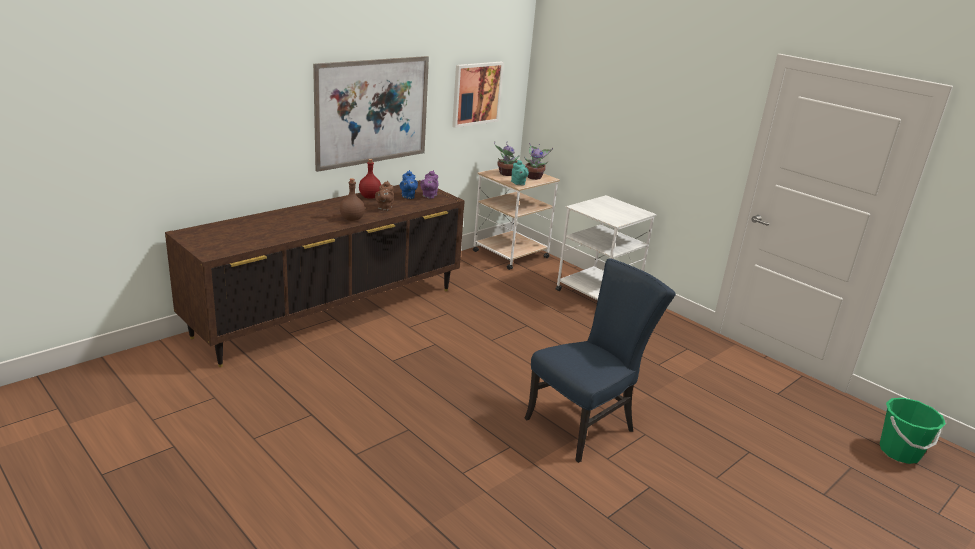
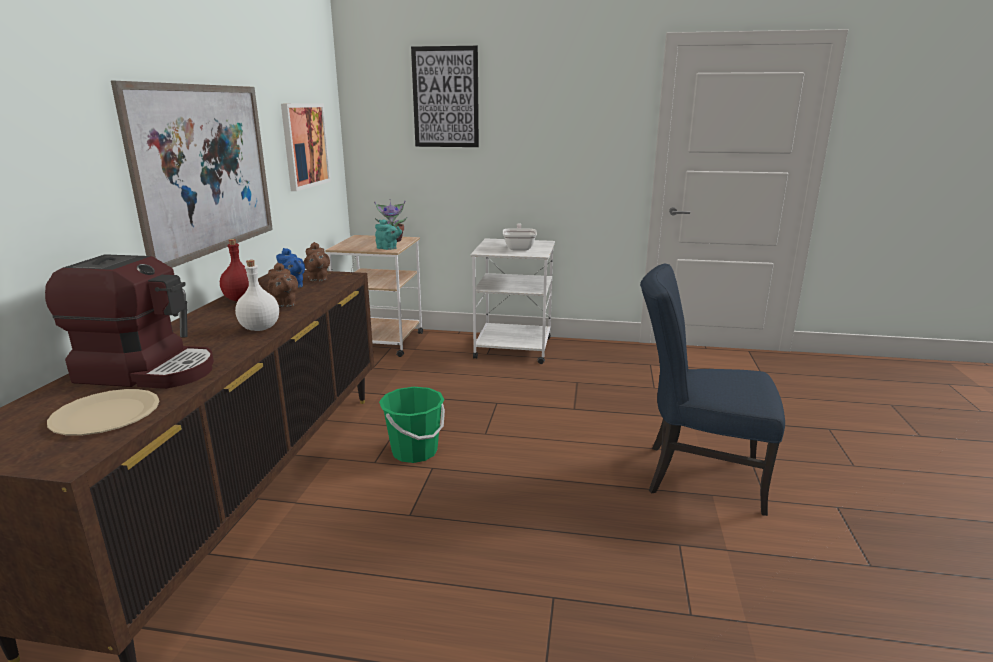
camera: 35 degrees left, 5 degrees down
brown bottle [340,178,365,221] -> white bottle [235,260,279,331]
purple teapot [420,170,439,199] -> brown teapot [304,242,330,281]
potted plant [494,141,520,176] -> none
blue chair [524,258,676,463] -> blue chair turned 90 degrees counterclockwise [640,264,785,516]
green bucket [880,398,946,464] -> green bucket moved to [379,387,445,463]
none -> coffee machine [45,254,214,389]
none -> beige plate [47,389,160,435]
none -> picture [411,46,479,147]
none -> frying pan [503,224,537,250]

